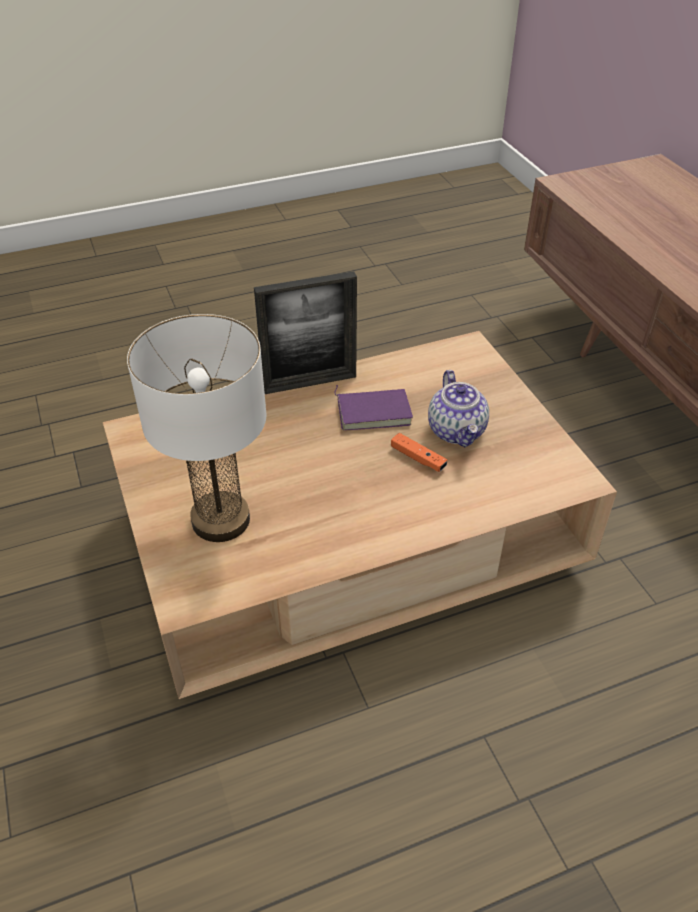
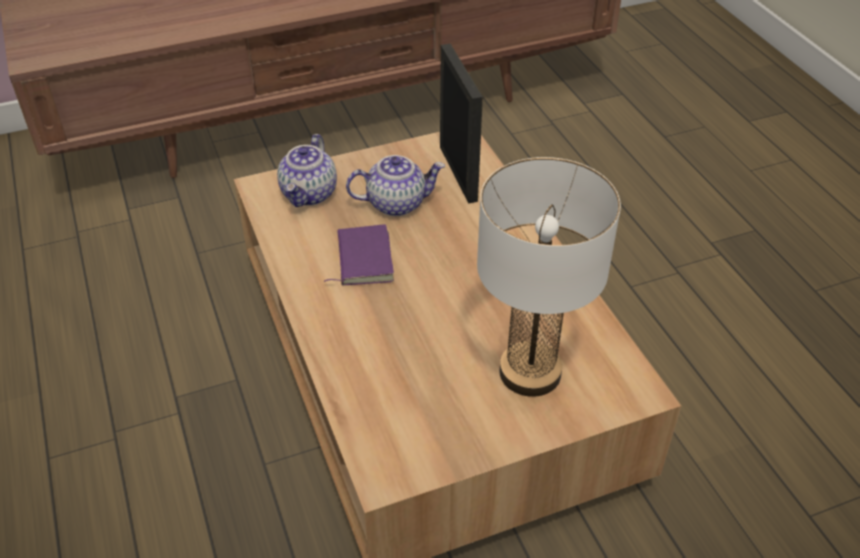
camera: 90 degrees left, 0 degrees up
picture frame [254,271,357,394] -> picture frame moved to [440,44,483,203]
orange game controller [391,433,447,472] -> none
none -> teapot [277,134,337,207]

